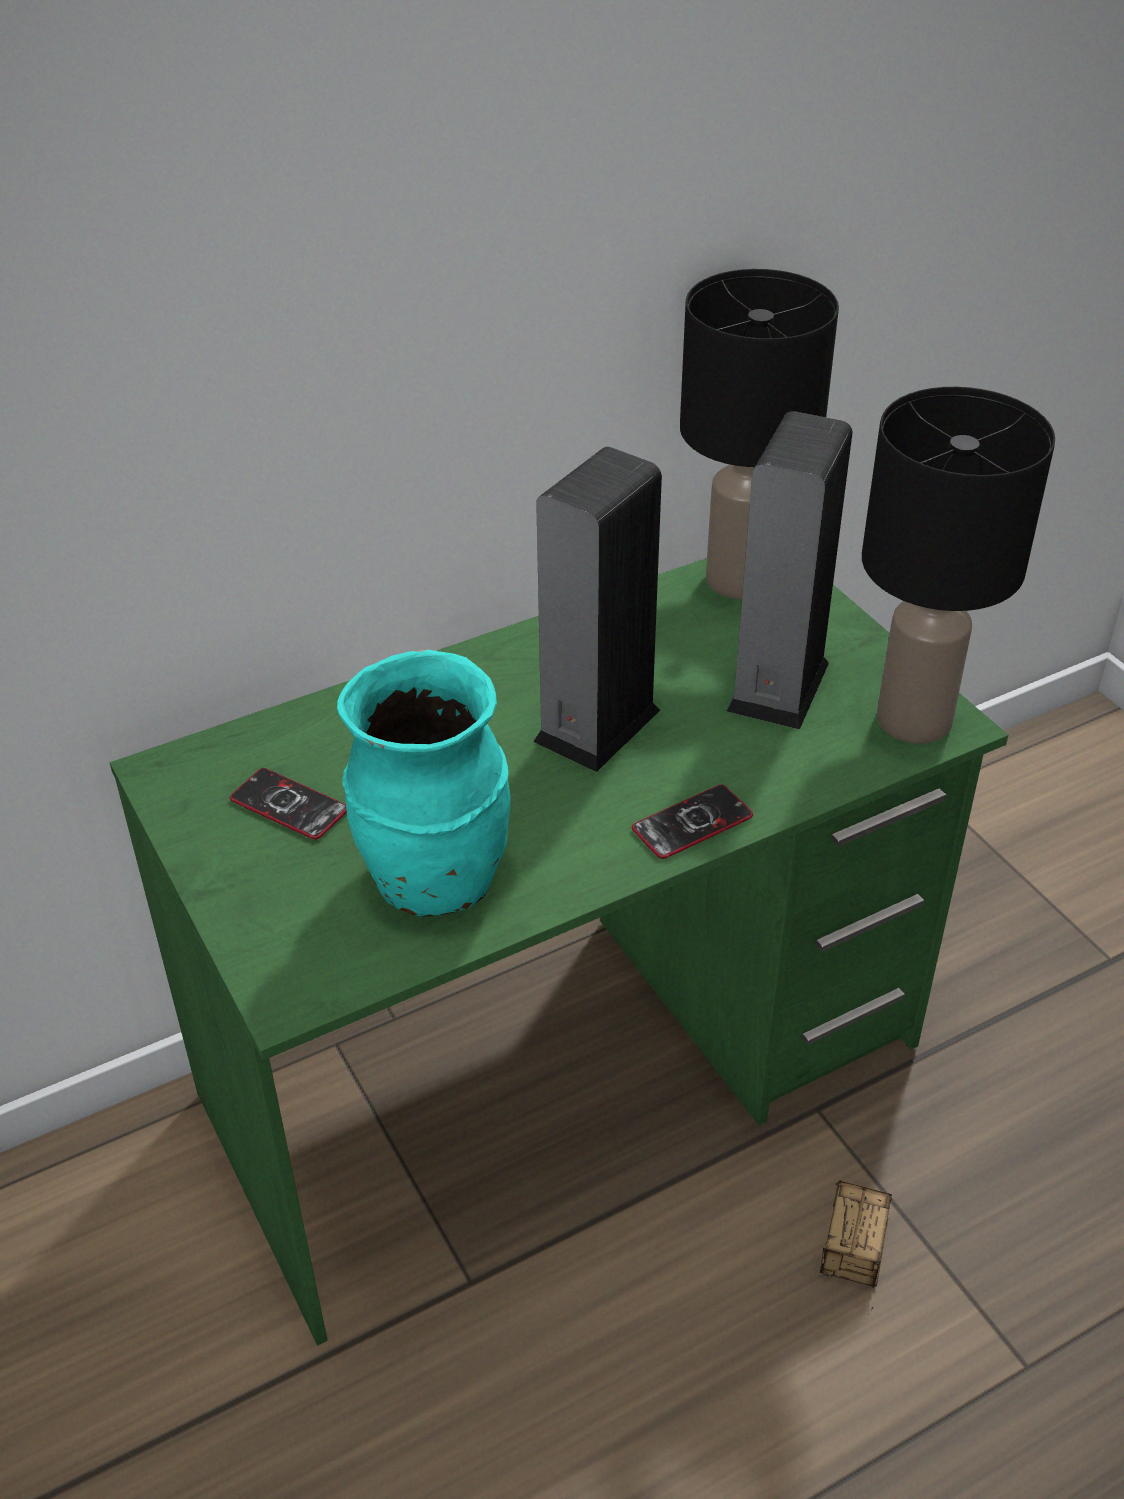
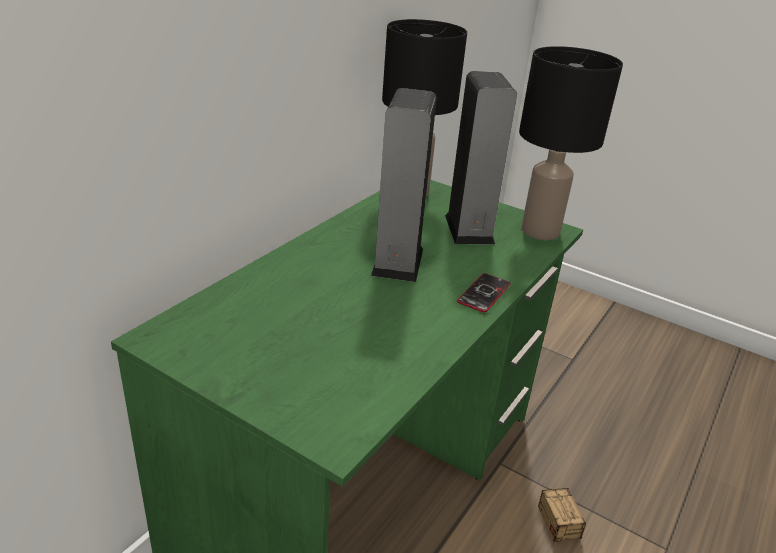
camera: 30 degrees left, 10 degrees down
phone [230,768,347,840] -> none
turquoise vase [337,650,511,917] -> none

